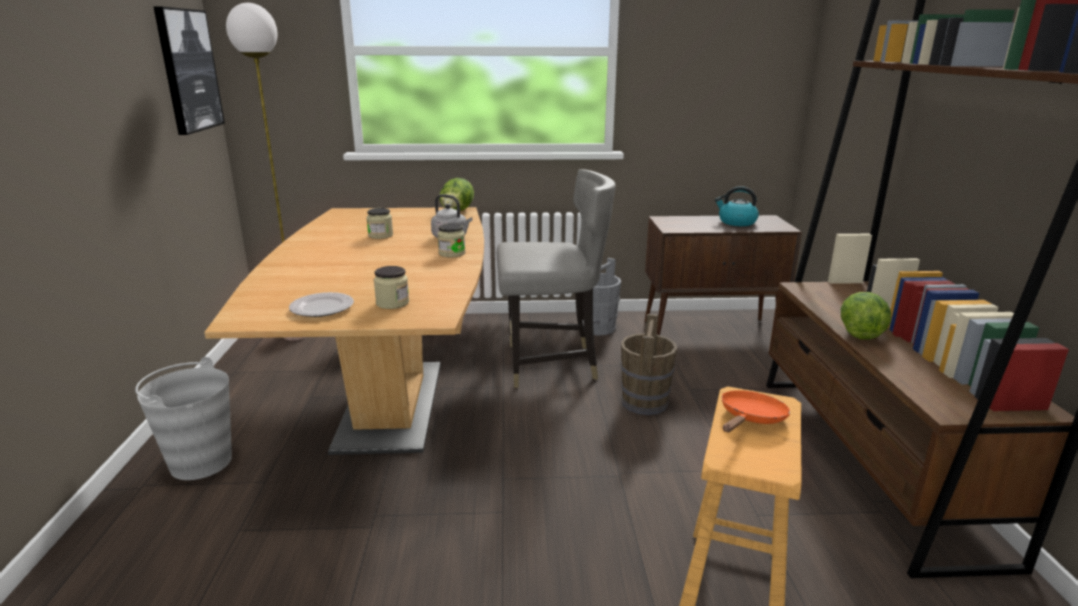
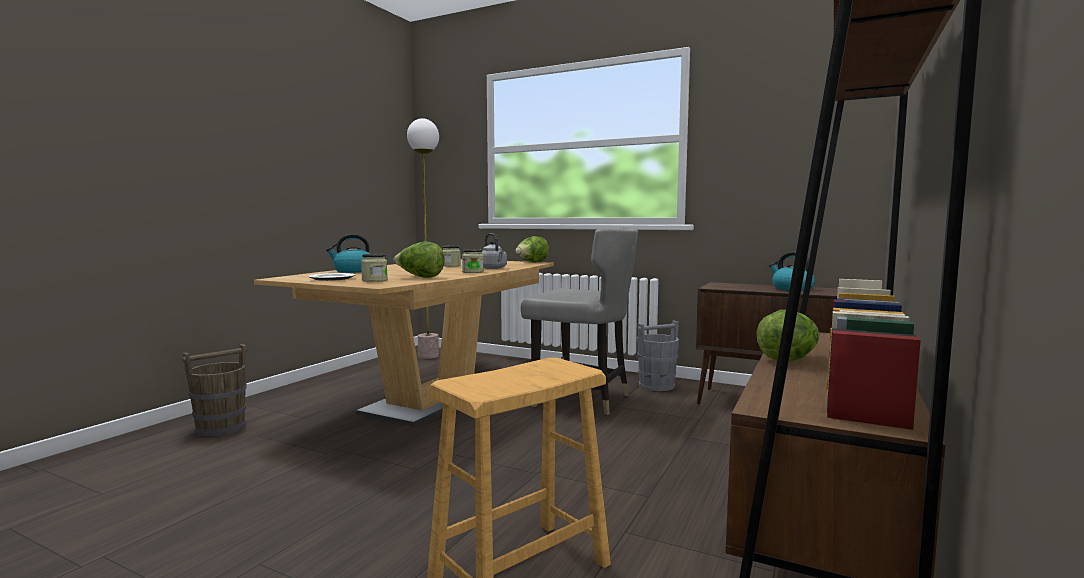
camera: 30 degrees right, 15 degrees down
grey bucket [135,357,232,480] -> none
picture [153,6,225,135] -> none
brown bucket [621,314,677,415] -> brown bucket moved to [182,344,247,436]
orange frying pan [722,390,790,432] -> none
none -> kettle [326,234,370,273]
none -> lettuce [393,241,445,278]

